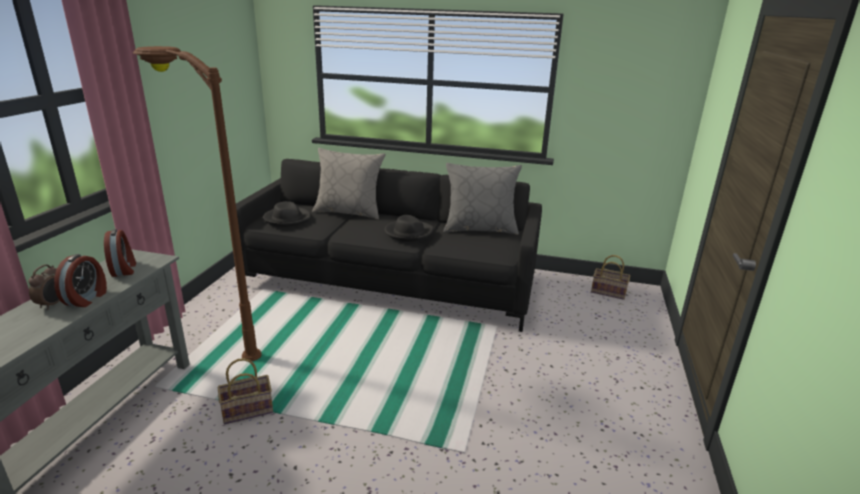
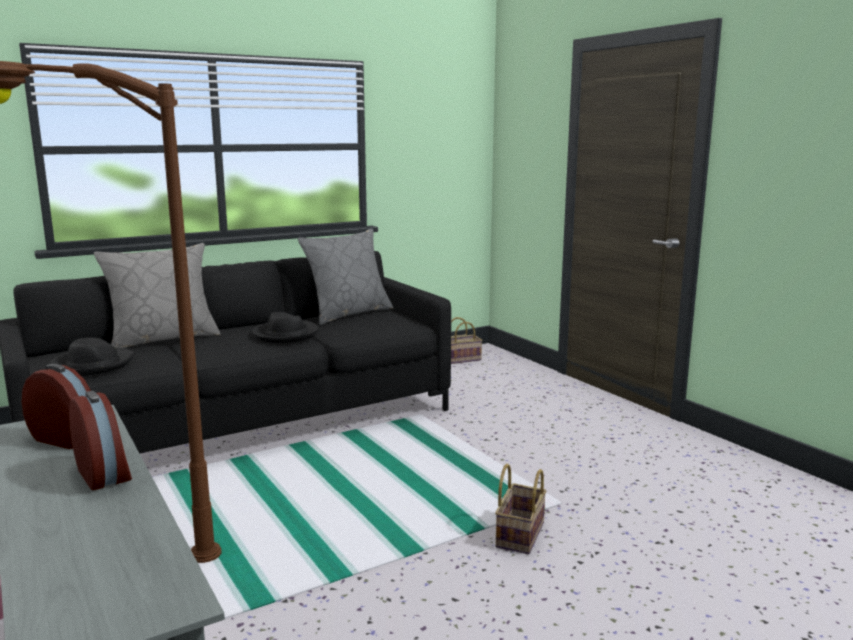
camera: 45 degrees left, 10 degrees down
alarm clock [29,264,60,310] -> none
basket [218,358,273,424] -> basket moved to [495,463,546,554]

